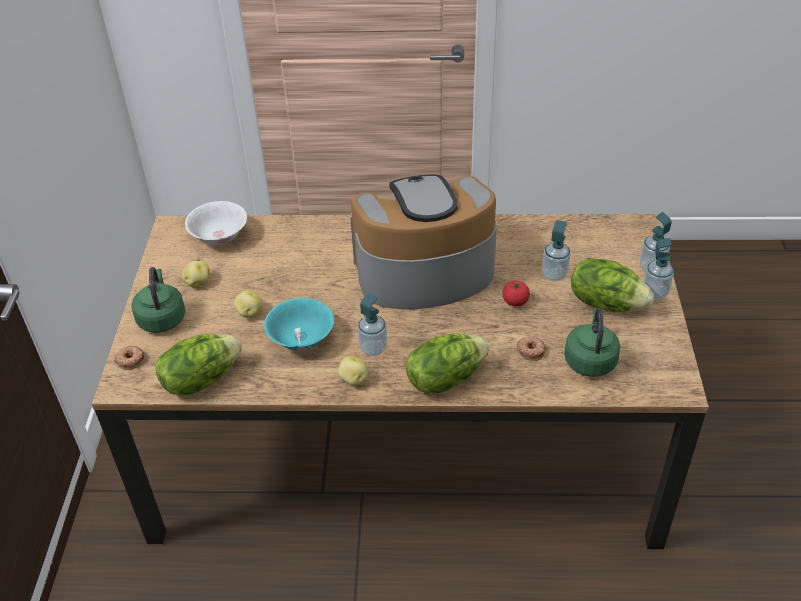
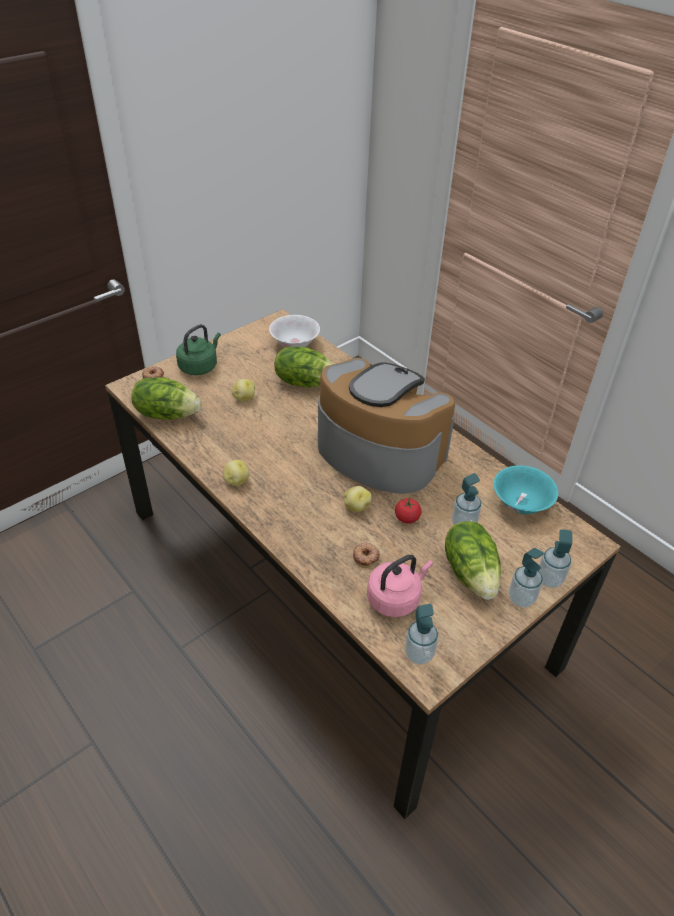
camera: 45 degrees right, 0 degrees up
potato [182,261,210,288] -> potato moved to [343,486,372,512]
turquoise bowl [264,298,334,351] -> turquoise bowl moved to [493,465,558,514]
soap dispenser [358,293,387,356] -> soap dispenser moved to [405,604,438,665]
lettuce [405,333,489,393] -> lettuce moved to [274,347,333,388]
green kettle [564,307,620,377] -> pink kettle [367,555,433,617]

